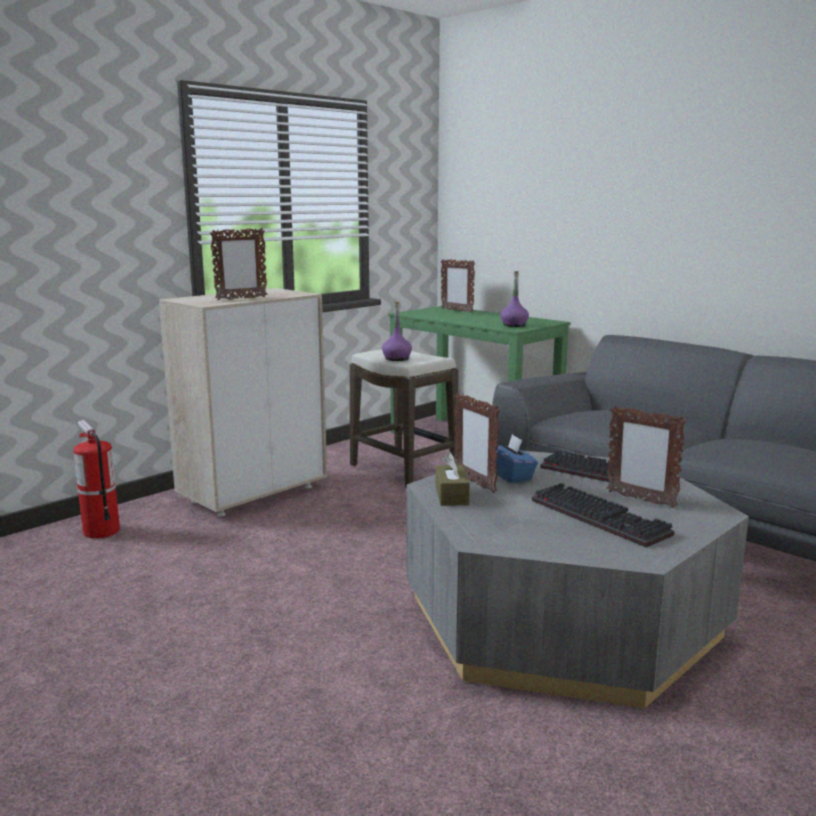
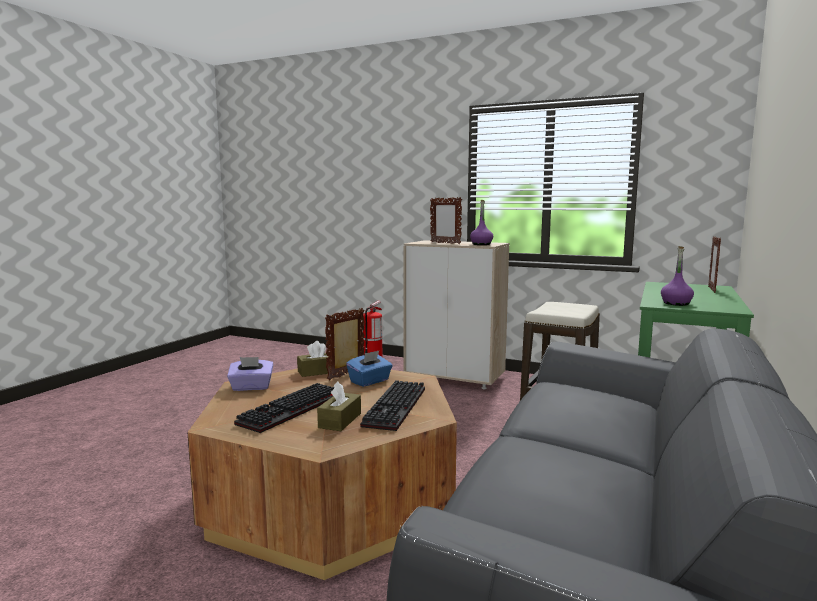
camera: 70 degrees right, 5 degrees down
purple bottle [382,301,412,361] -> purple bottle moved to [470,200,493,245]
grey coffee table [407,451,749,708] -> brown coffee table [187,369,457,580]
picture frame [607,406,686,508] -> brown tissue box [317,381,361,431]
none -> purple tissue box [227,357,274,391]

